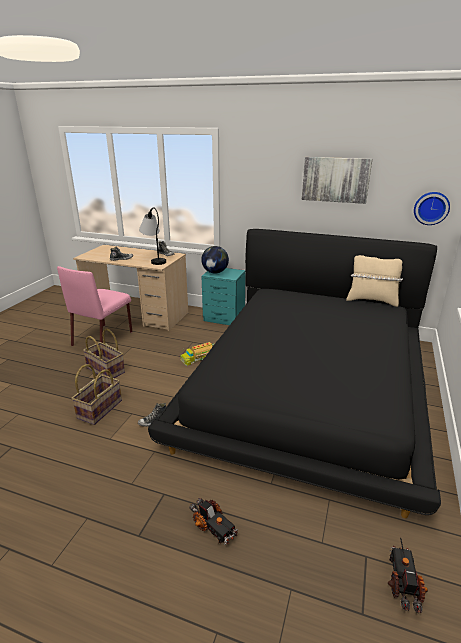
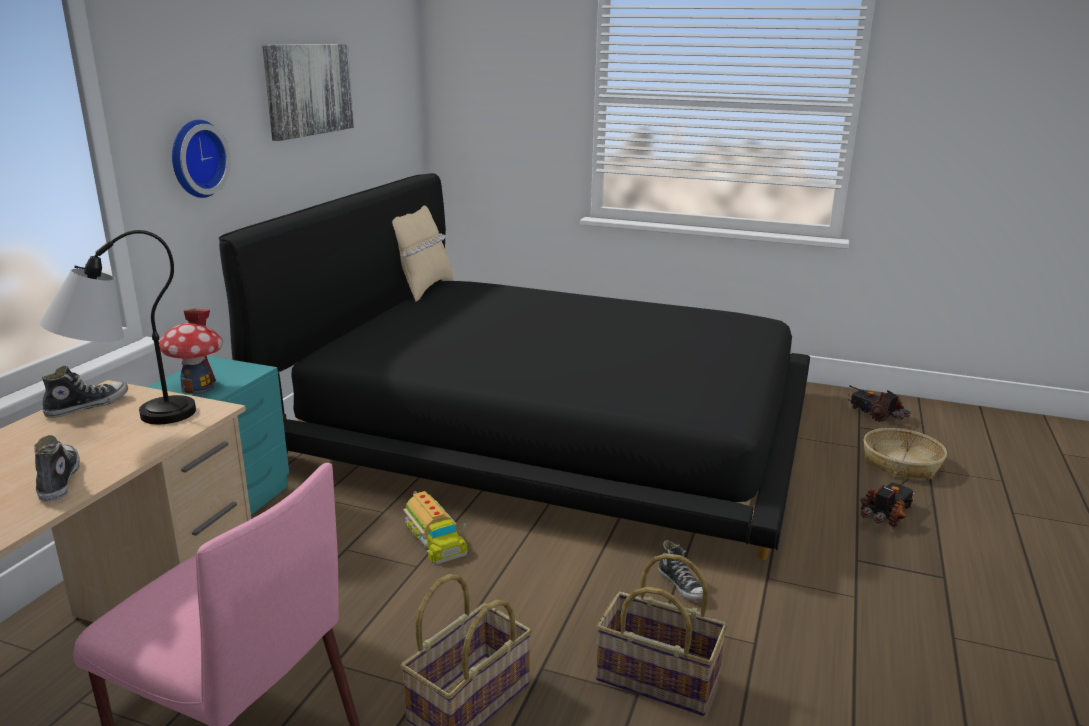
camera: 90 degrees left, 5 degrees down
globe [201,246,229,273] -> toy house [159,308,223,394]
toy truck [388,538,428,613] -> toy truck turned 45 degrees clockwise [848,385,911,422]
wall clock [414,192,450,225] -> wall clock moved to [172,120,231,198]
none -> basket [864,428,947,479]

